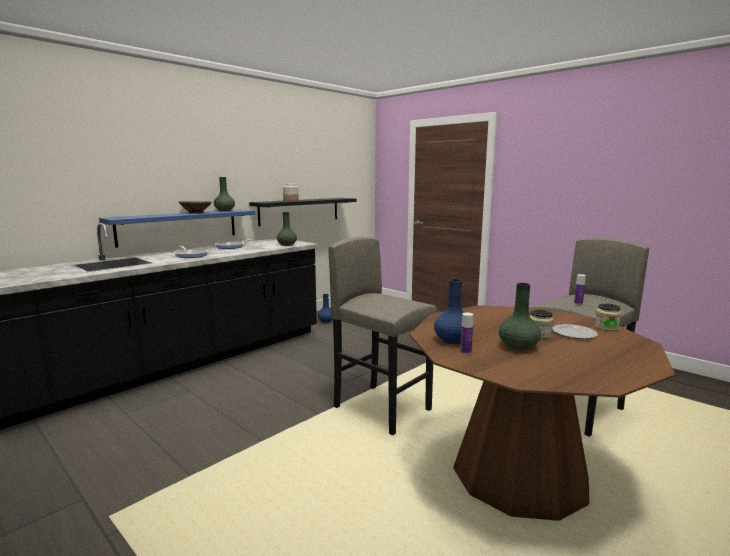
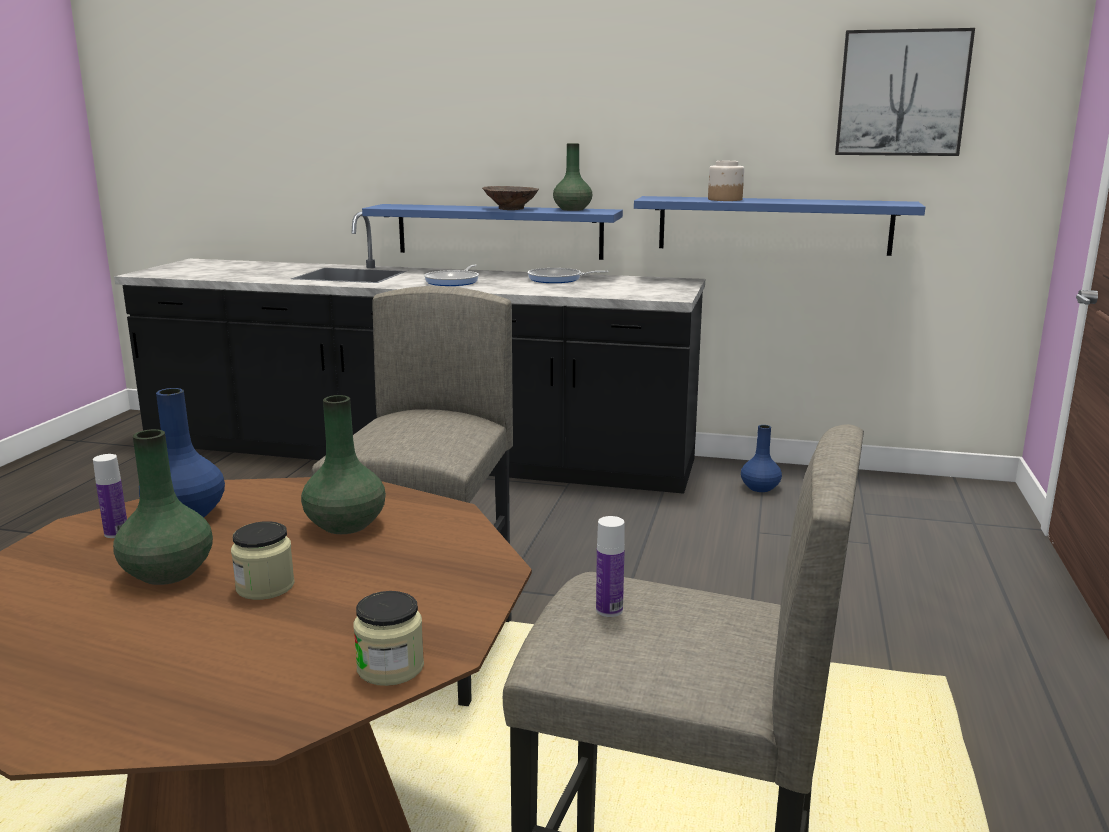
camera: 60 degrees right, 5 degrees up
black shelf [249,198,357,226] -> blue shelf [634,196,925,256]
green vase [277,212,297,246] -> green vase moved to [301,395,386,534]
plate [552,324,598,339] -> none
none -> picture [835,28,975,156]

